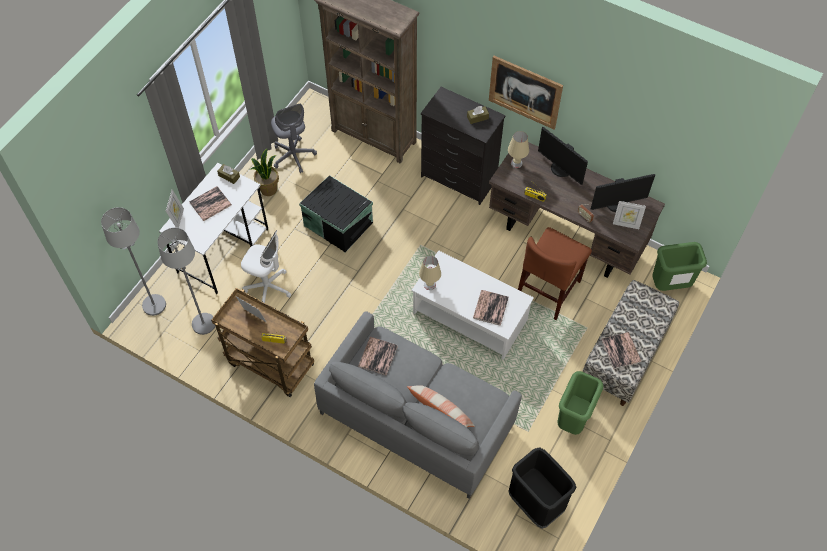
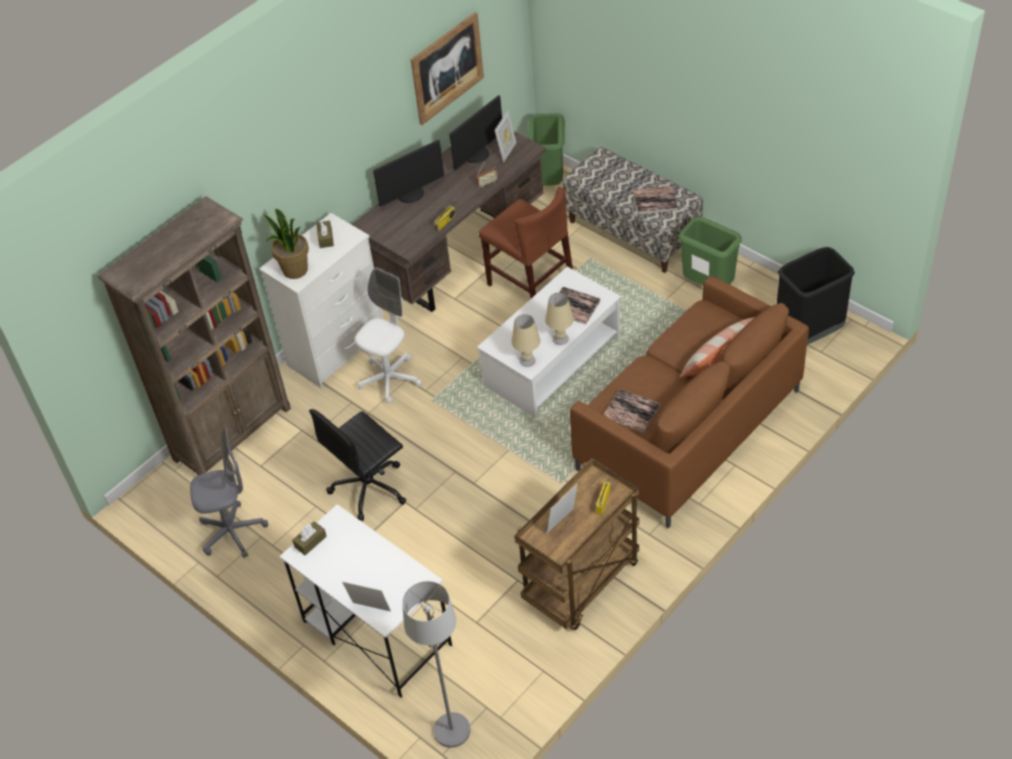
camera: 75 degrees left, 10 degrees down
grey floor lamp [157,228,215,335] -> none
book [189,186,232,221] -> none
white office chair [241,230,291,303] -> white office chair moved to [354,267,422,404]
potted plant [250,148,279,196] -> potted plant moved to [262,209,309,279]
black storage box [299,175,373,253] -> black office chair [309,409,406,521]
grey sofa [314,311,522,499] -> brown sofa [570,276,809,528]
black dresser [421,87,506,205] -> white dresser [259,213,384,388]
picture [489,56,563,129] -> picture moved to [411,12,484,125]
beige table lamp [508,131,529,168] -> beige table lamp moved to [545,293,574,345]
monitor [591,174,655,212] -> monitor turned 45 degrees clockwise [449,95,502,170]

